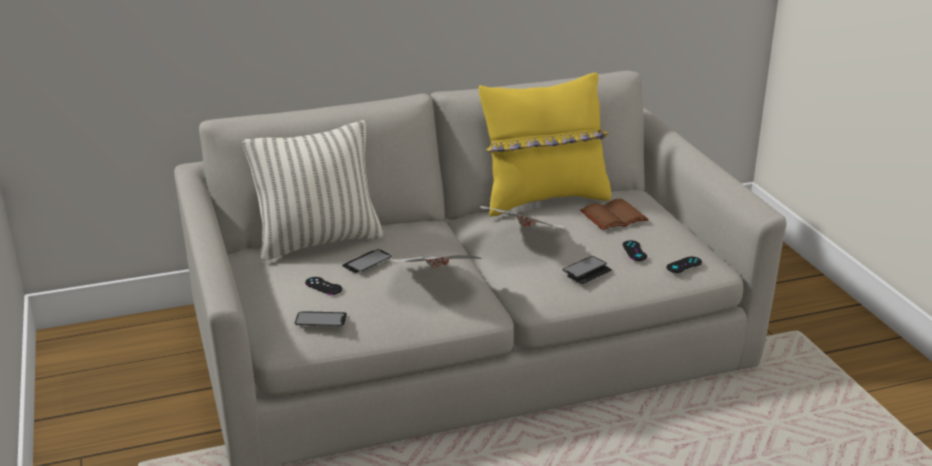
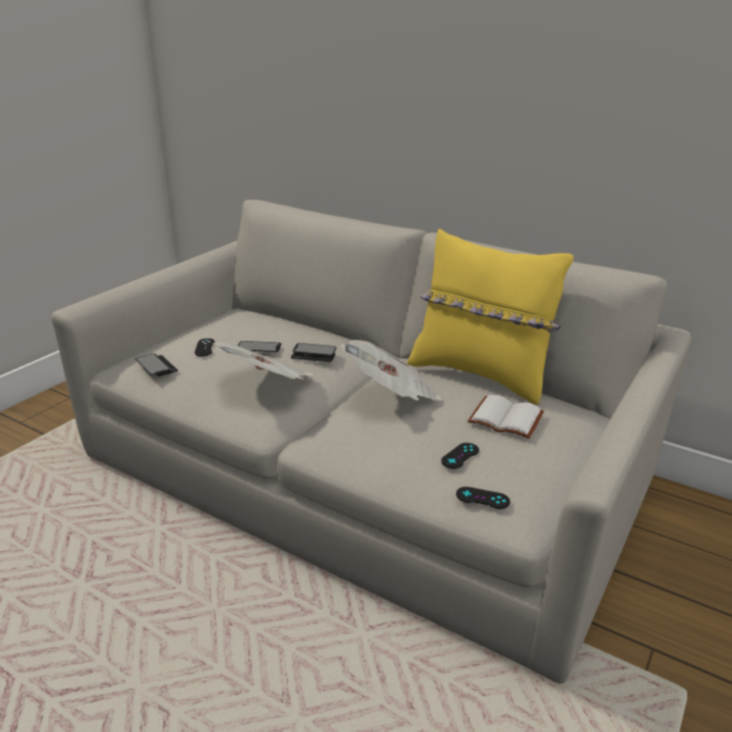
camera: 50 degrees right, 0 degrees up
pillow [243,120,384,261] -> none
phone [562,256,612,284] -> phone moved to [291,343,337,362]
brown book [580,199,649,230] -> white book [468,395,544,439]

